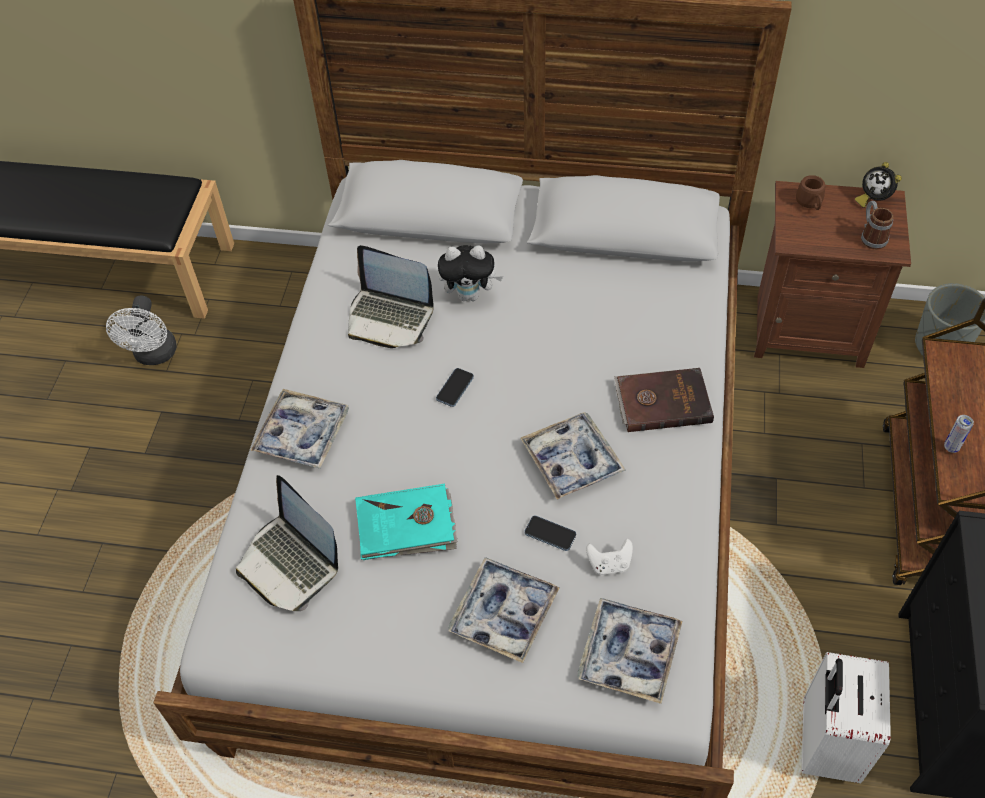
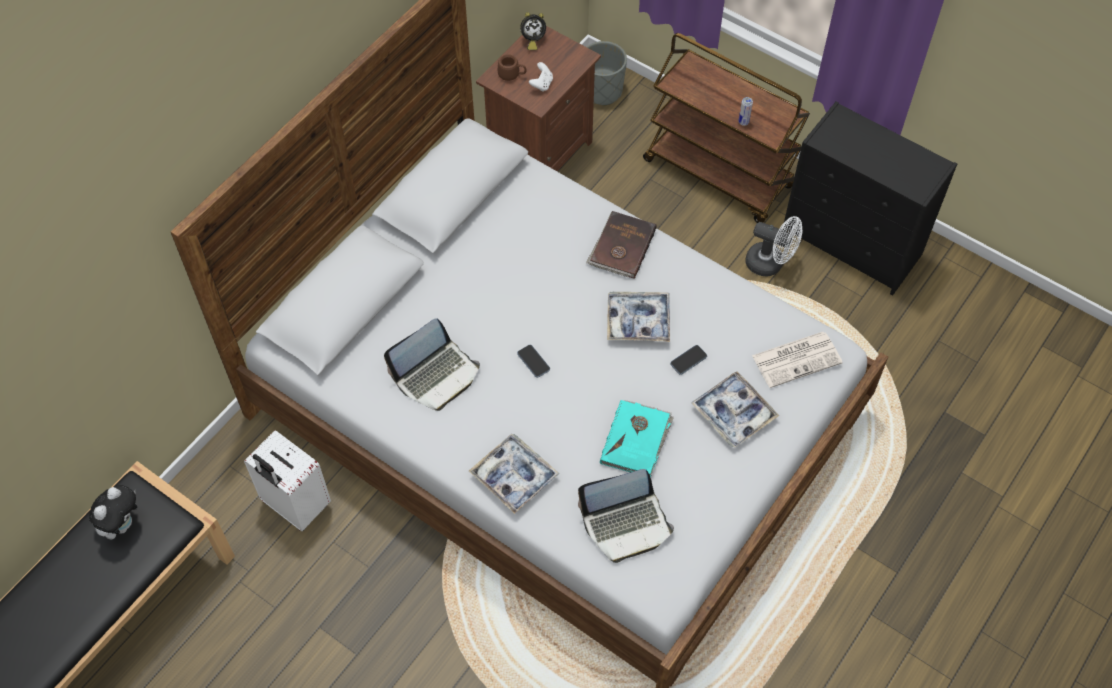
camera: 65 degrees left, 5 degrees up
white fan [106,296,177,365] -> white fan moved to [745,216,802,277]
plush toy [438,245,503,301] -> plush toy moved to [89,485,137,539]
tray [577,598,683,704] -> newspaper [752,332,843,388]
white game controller [586,539,633,575] -> white game controller moved to [529,62,553,92]
white suitcase [802,652,891,783] -> white suitcase moved to [244,430,331,531]
mug [861,201,893,250] -> none

